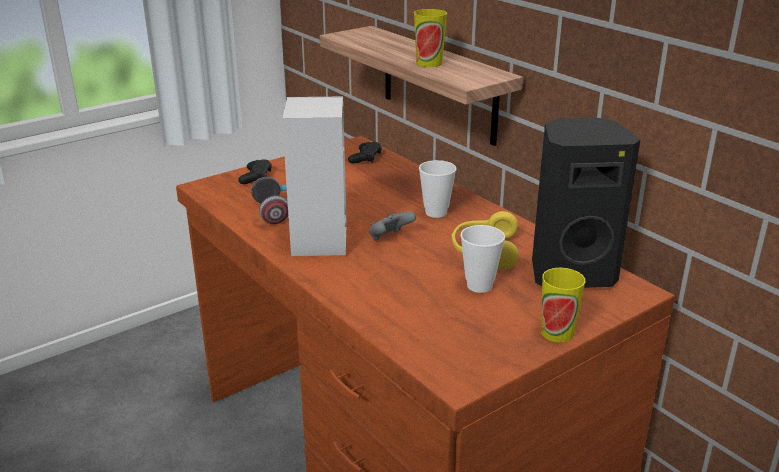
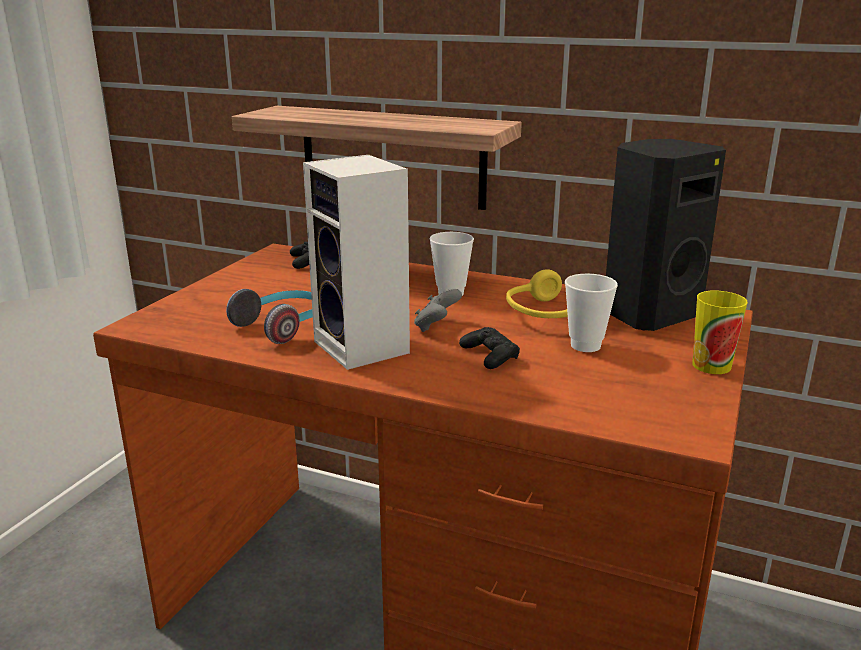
camera: 30 degrees left, 5 degrees down
black game controller [238,159,272,184] -> black game controller moved to [459,327,520,369]
cup [414,9,447,67] -> none

